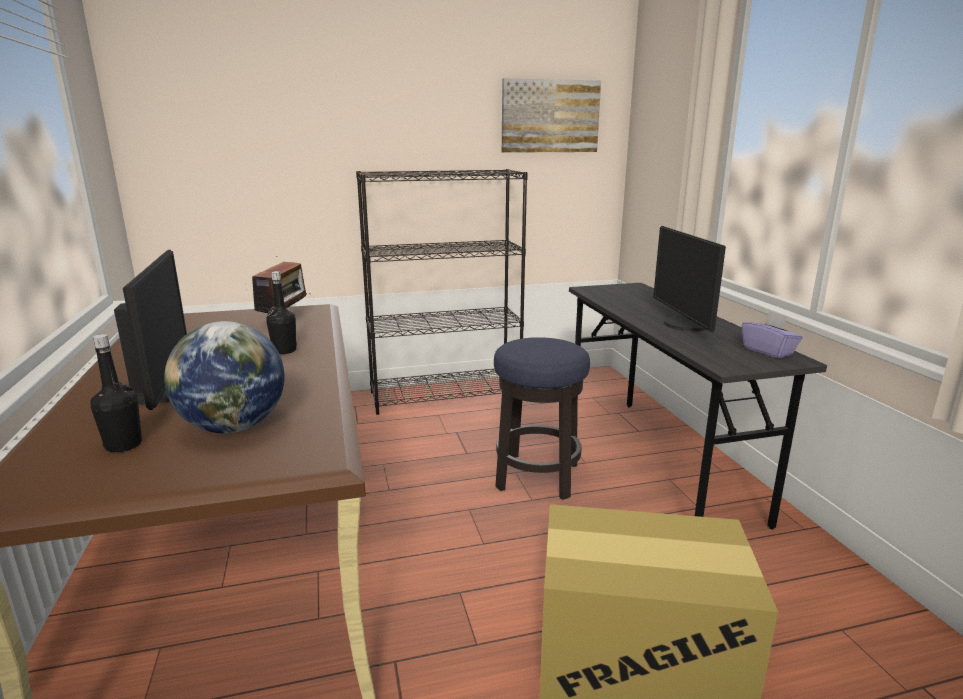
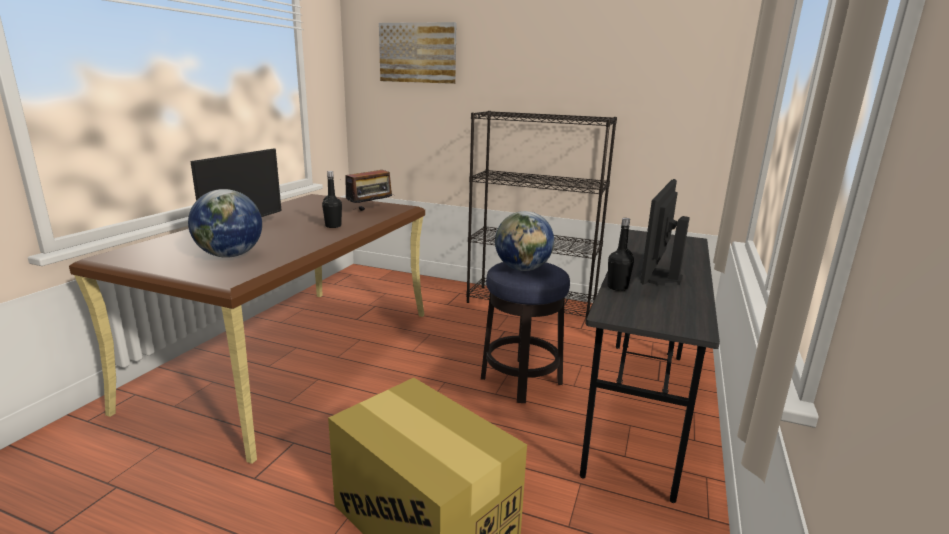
camera: 35 degrees right, 0 degrees up
black bottle [90,334,142,452] -> black bottle moved to [607,218,634,291]
picture [502,78,601,153] -> picture moved to [379,22,456,84]
purple tissue box [742,311,803,358] -> none
none -> globe [495,211,554,271]

